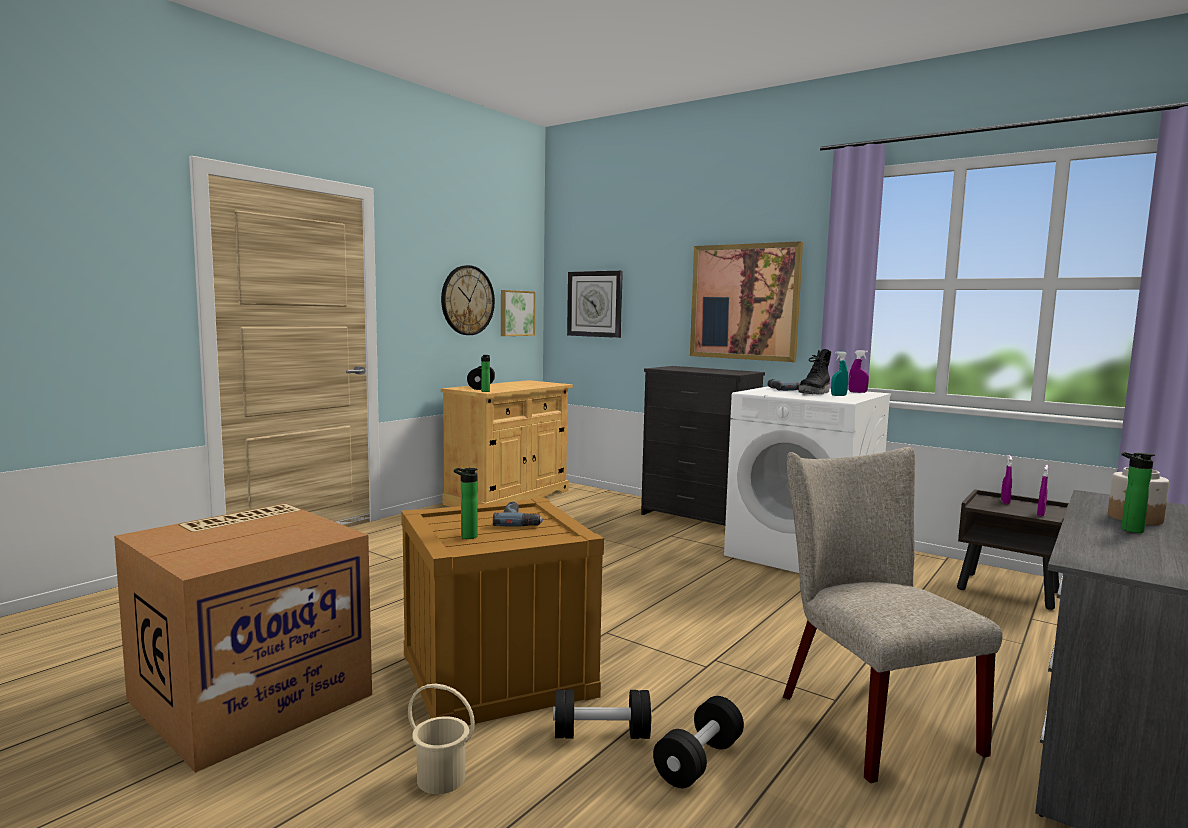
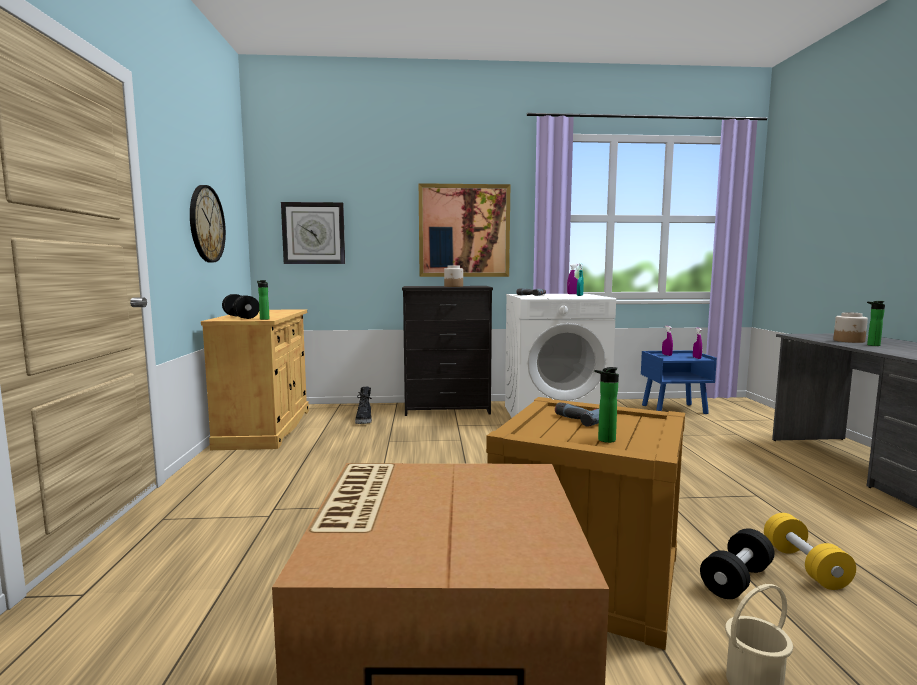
camera: 40 degrees left, 0 degrees up
picture [501,290,535,336] -> none
black dumbbell [653,696,744,788] -> yellow dumbbell [764,513,856,590]
beige chair [783,447,1003,783] -> none
black boot [798,349,831,395] -> black boot moved to [355,387,372,424]
brown nightstand [957,489,1069,610] -> blue nightstand [641,350,717,414]
none -> jar [444,266,463,287]

